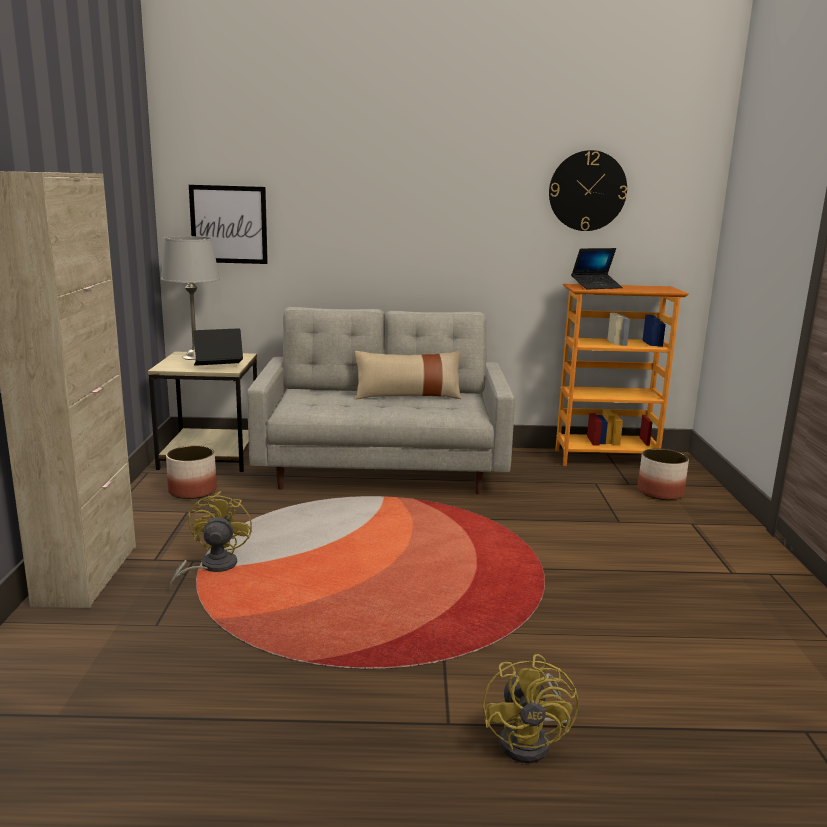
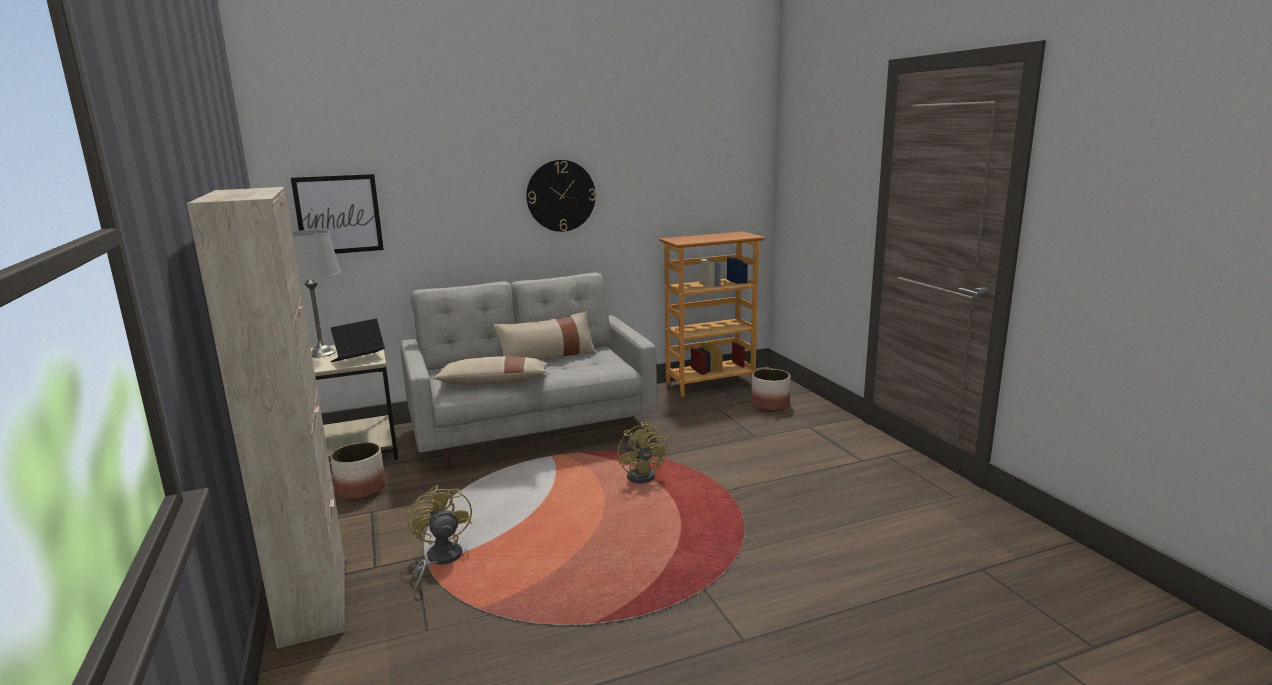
camera: 20 degrees left, 0 degrees up
yellow fan [483,654,578,763] -> yellow fan moved to [618,422,668,483]
wall clock [549,150,627,231] -> wall clock moved to [526,160,596,232]
laptop [571,248,623,290] -> none
none -> beige pillow [433,356,548,385]

